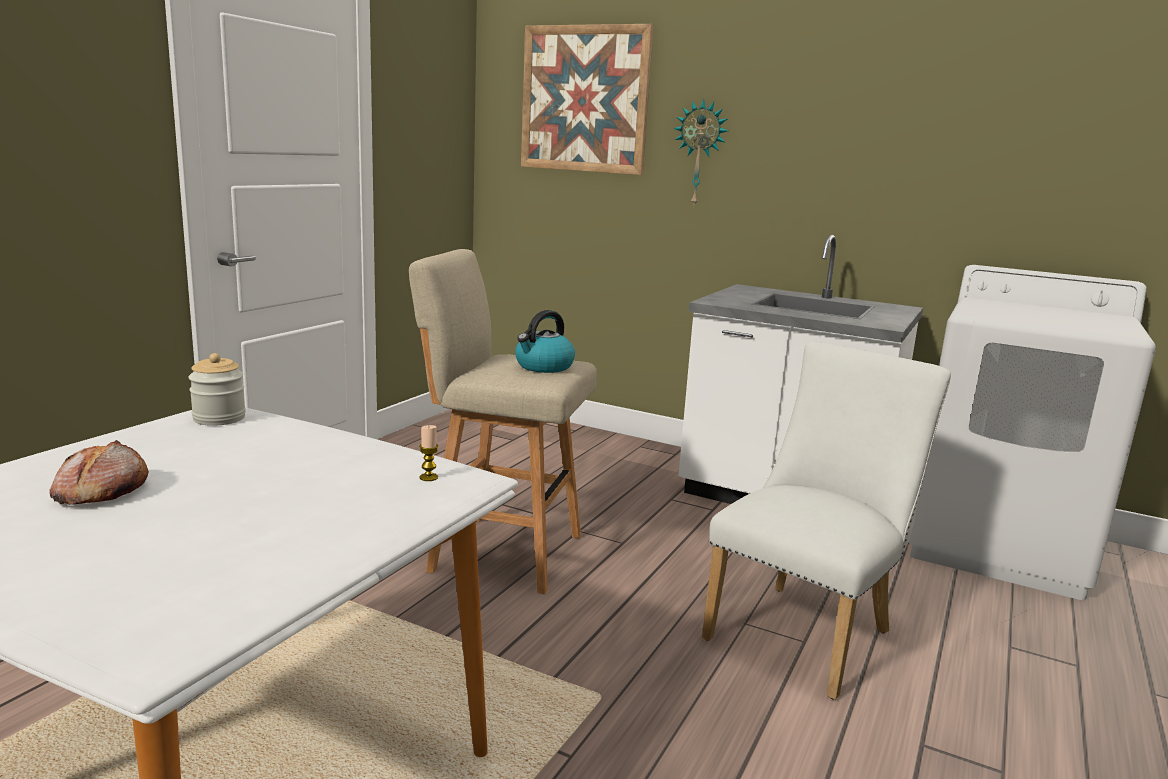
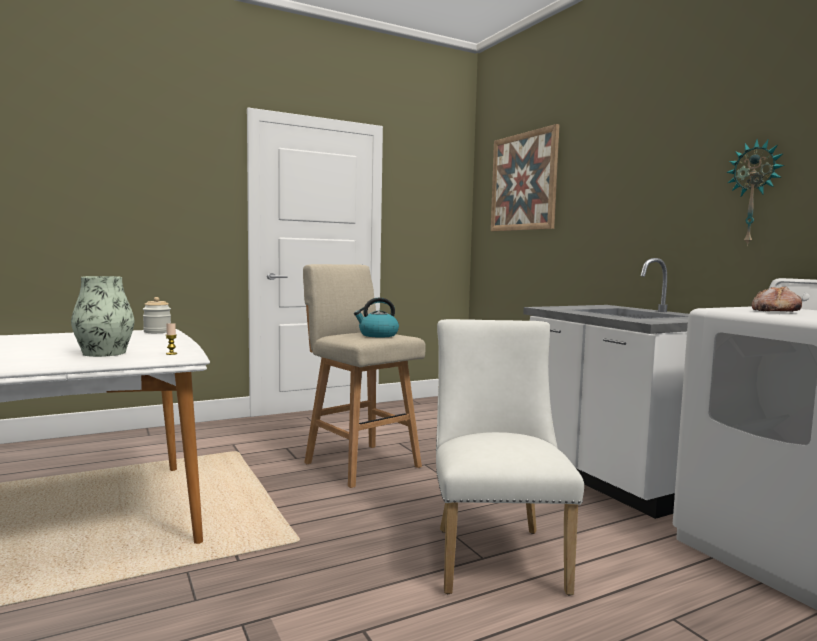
camera: 35 degrees right, 10 degrees down
bread [49,440,149,505] -> bread moved to [751,286,802,312]
wall clock [674,99,728,208] -> wall clock moved to [726,139,785,246]
white chair [702,342,951,700] -> white chair turned 75 degrees counterclockwise [436,319,584,596]
none -> vase [71,276,134,357]

